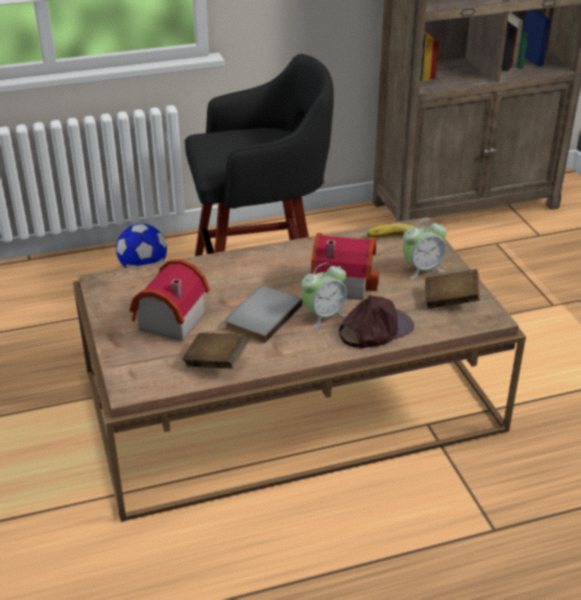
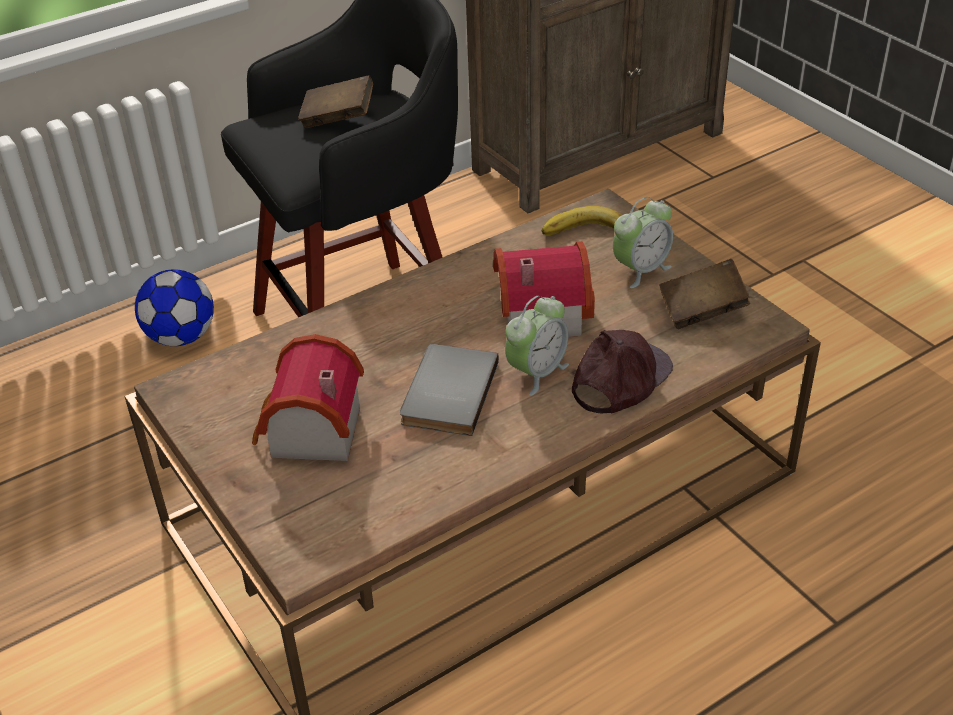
camera: 15 degrees left, 5 degrees up
brown book [182,333,249,369] -> brown book moved to [298,75,373,128]

